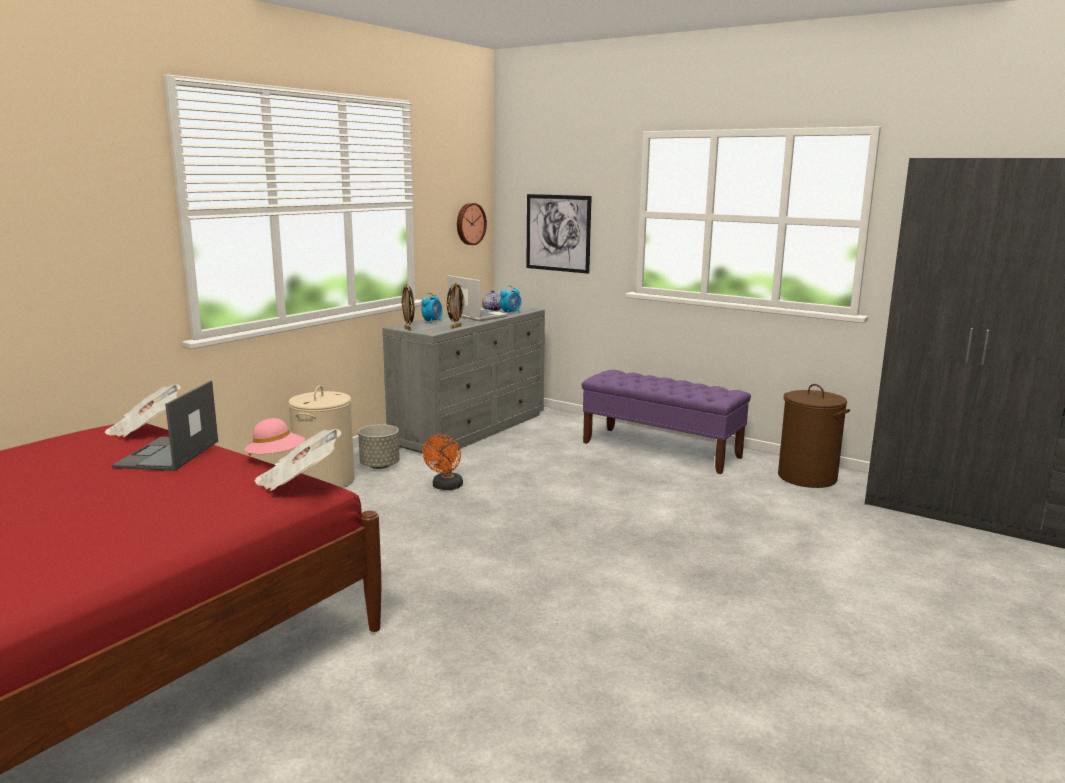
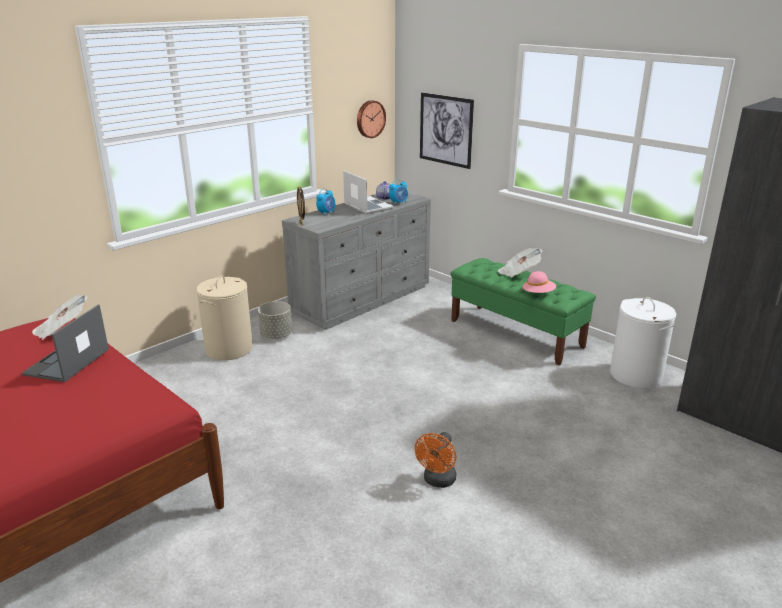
camera: 10 degrees right, 10 degrees up
pink hat [244,418,305,456] -> pink hat moved to [522,271,556,293]
newspaper [254,429,342,491] -> newspaper moved to [498,248,543,277]
orange fan [422,434,463,490] -> orange fan moved to [414,432,456,488]
picture frame [447,282,465,329] -> none
purple bench [582,370,751,474] -> green bench [451,258,596,366]
brown laundry basket [778,384,850,488] -> white laundry basket [610,297,676,388]

